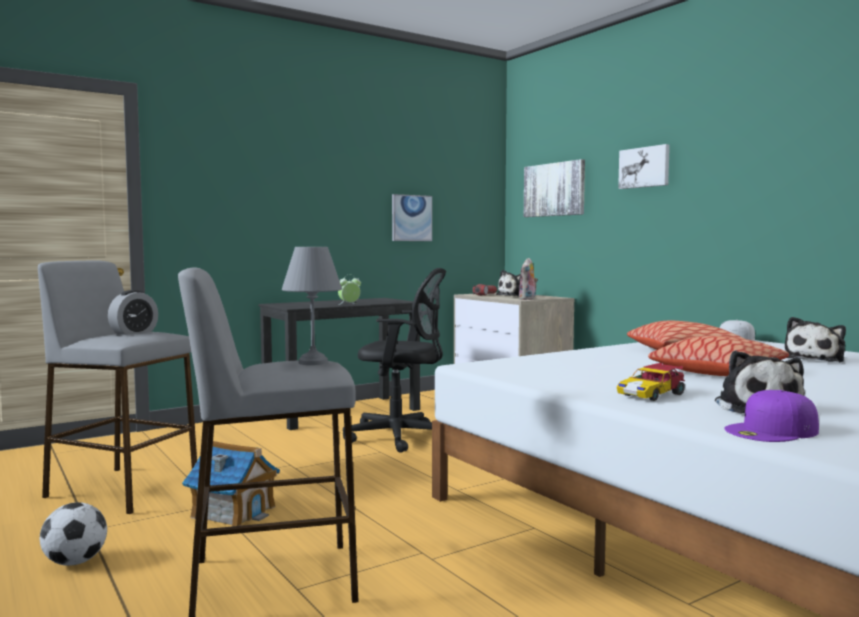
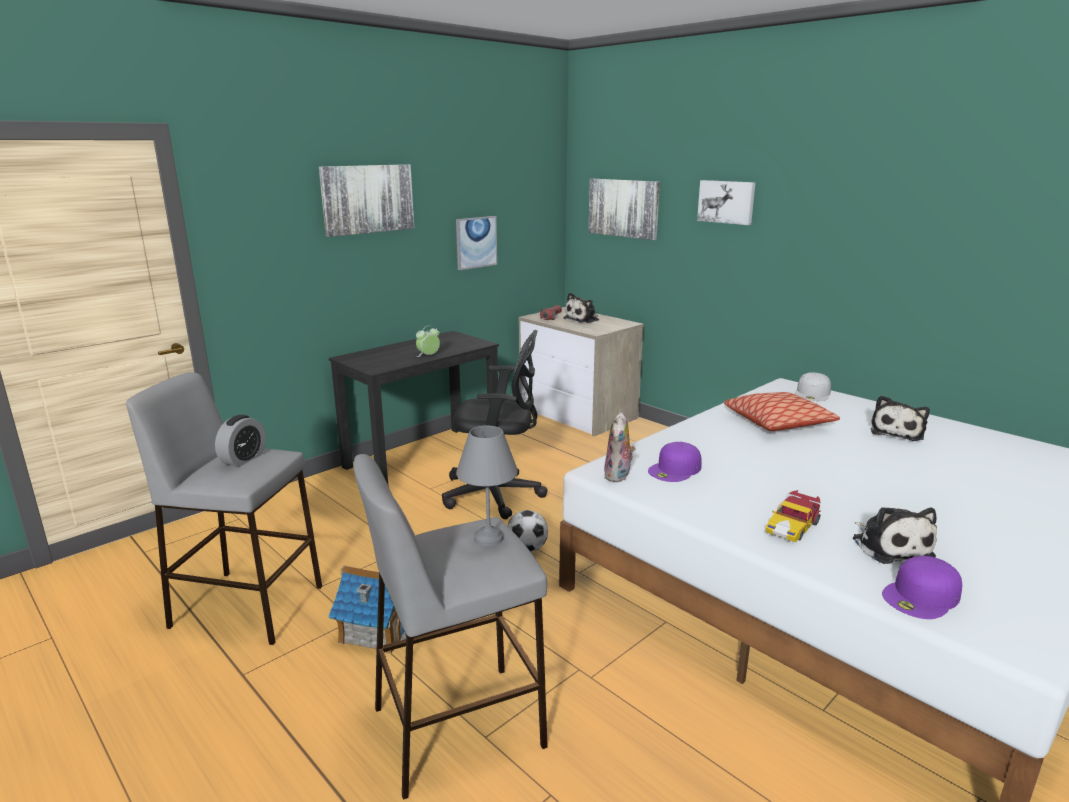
camera: 10 degrees left, 15 degrees up
football [40,502,107,566] -> football moved to [507,510,548,552]
plush toy [519,258,538,300] -> plush toy moved to [604,412,636,482]
pillow [648,336,789,376] -> none
none -> picture [319,164,414,237]
none -> purple cap [648,442,702,482]

